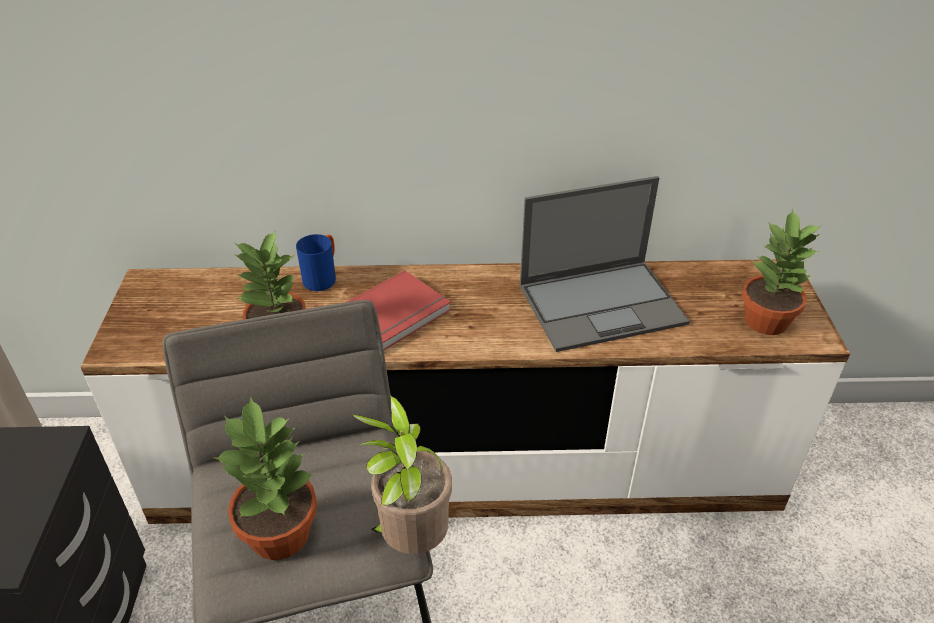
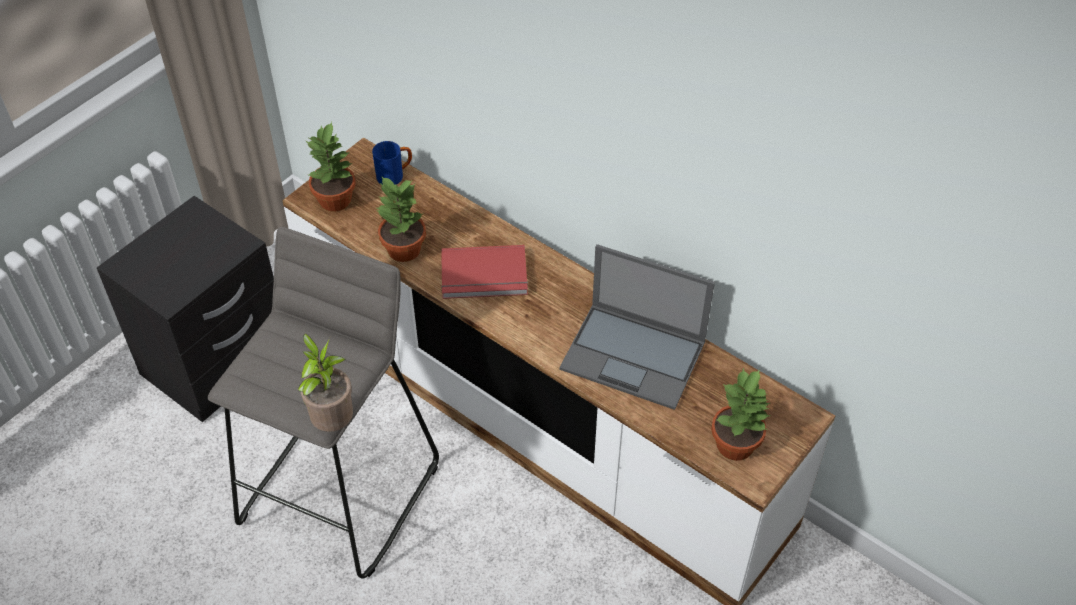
camera: 40 degrees right, 10 degrees up
potted plant [214,397,317,560] -> potted plant moved to [306,122,356,212]
blue mug [296,234,336,291] -> blue mug moved to [372,141,412,185]

